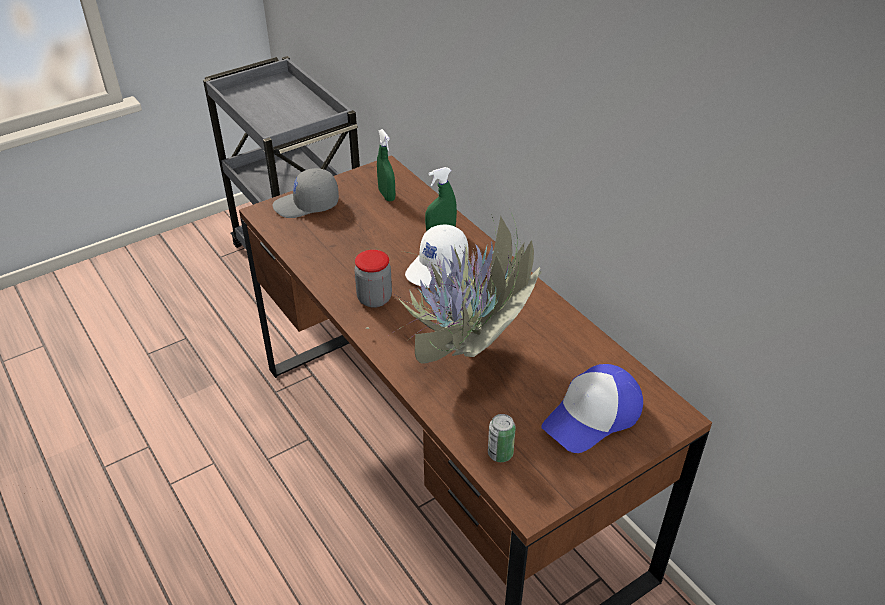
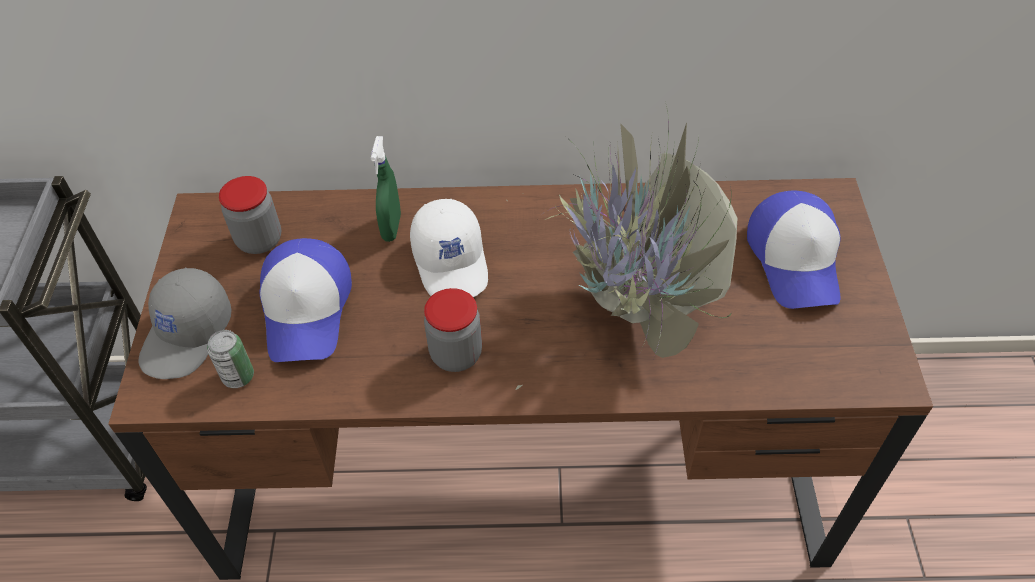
camera: 55 degrees left, 10 degrees up
green spray bottle [377,129,395,202] -> jar [219,176,281,254]
can [488,414,516,462] -> can moved to [207,330,254,388]
none -> cap [260,238,352,362]

